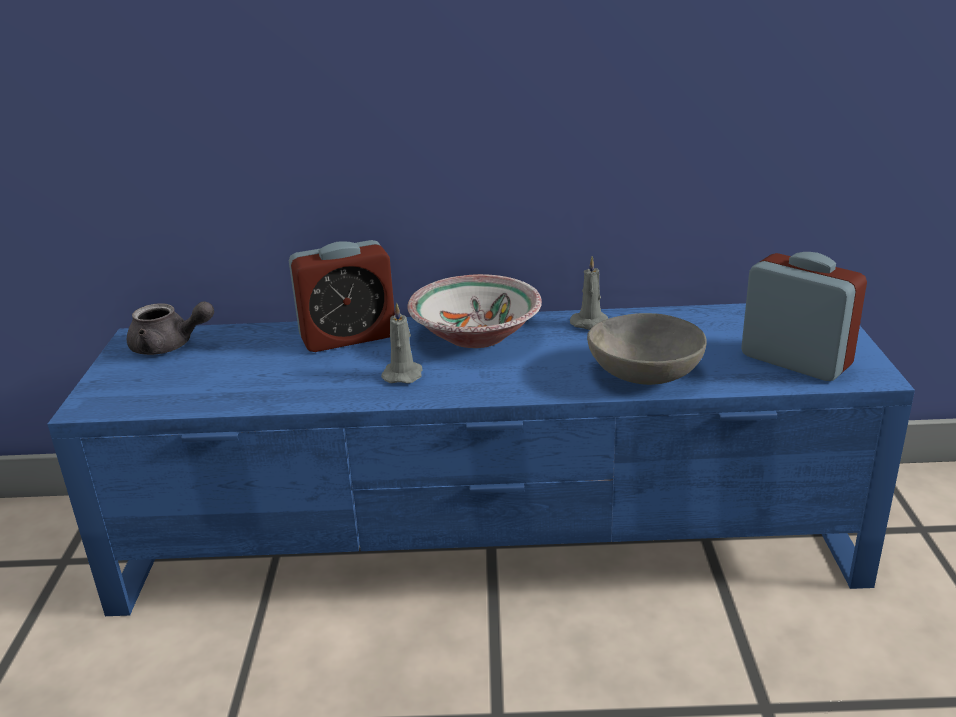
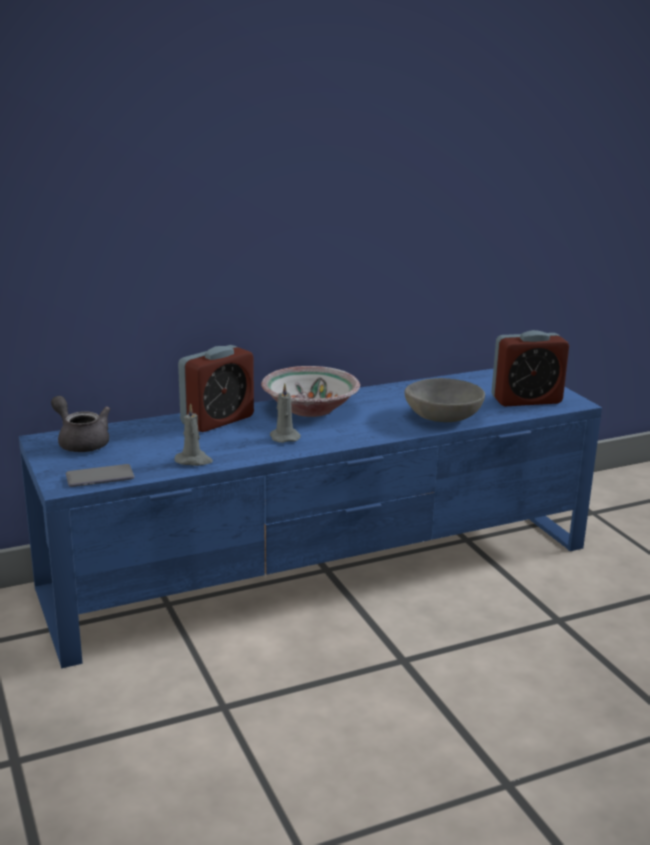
camera: 25 degrees left, 5 degrees down
grey teapot [127,301,214,355] -> grey teapot turned 120 degrees counterclockwise [51,396,110,452]
grey candle [570,256,608,330] -> grey candle moved to [175,403,213,466]
alarm clock [741,252,867,381] -> alarm clock turned 150 degrees clockwise [491,330,569,406]
none -> phone [66,464,135,487]

